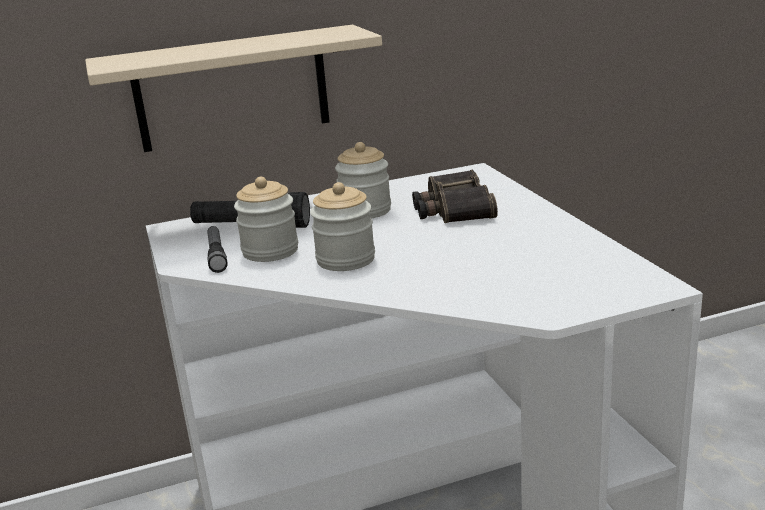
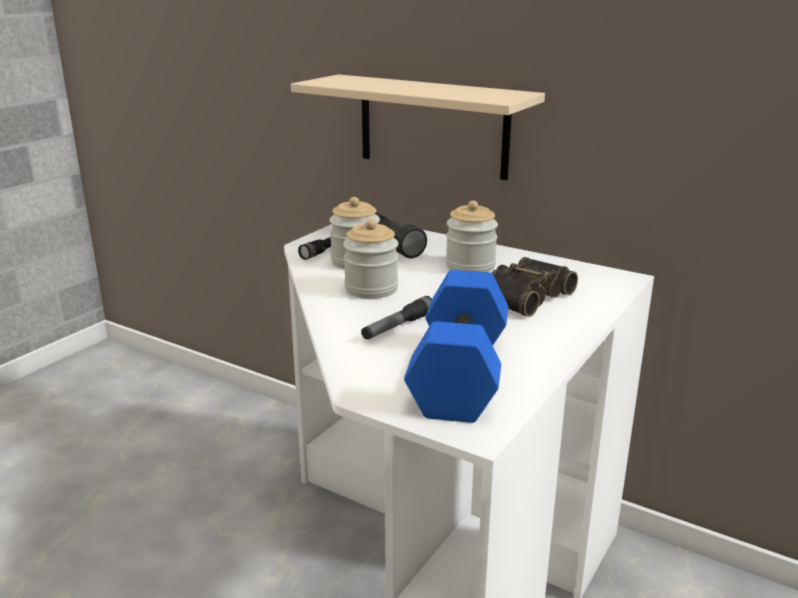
camera: 50 degrees right, 0 degrees up
none -> flashlight [361,296,432,339]
none -> blue dumbbell [404,270,508,423]

